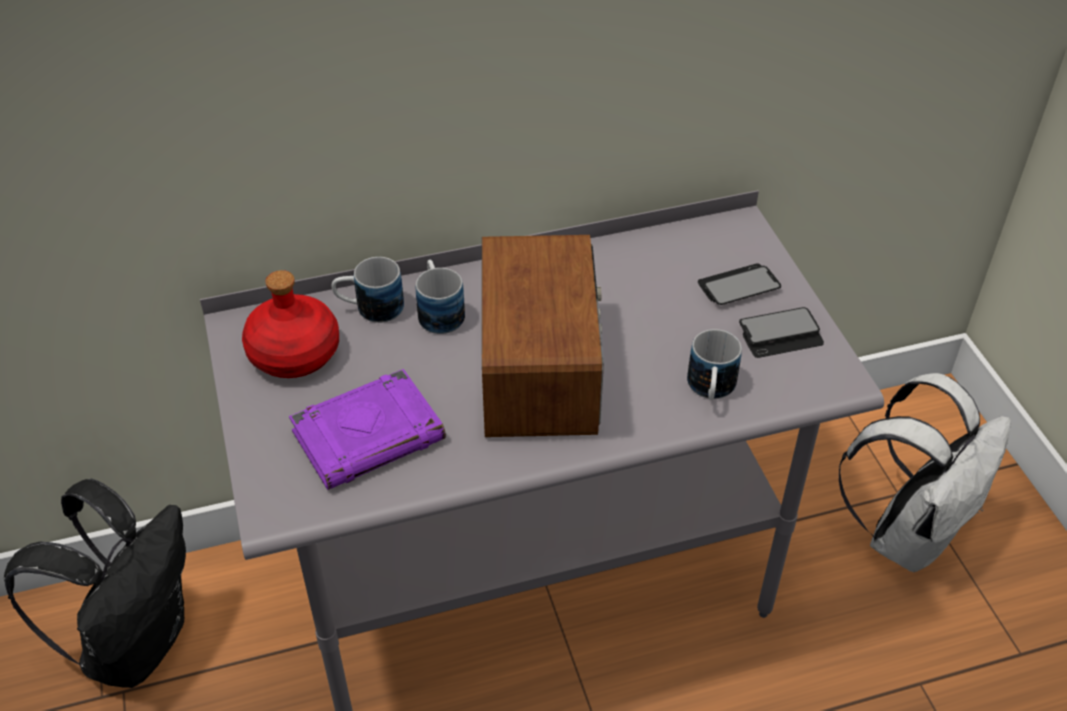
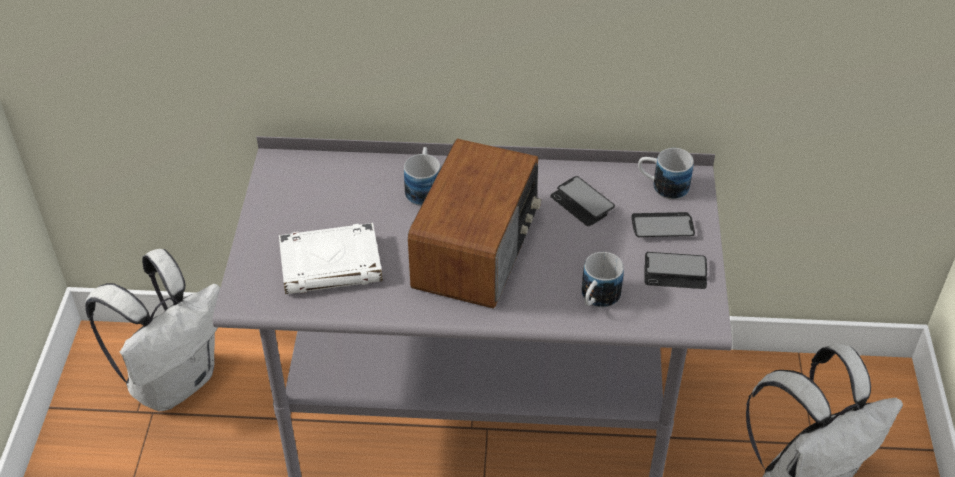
camera: 20 degrees right, 0 degrees up
black backpack [4,478,186,688] -> white backpack [85,249,220,412]
red bottle [242,270,339,378] -> none
purple book [289,369,446,490] -> white book [279,223,383,294]
mug [331,257,404,323] -> mug moved to [638,148,694,199]
none -> phone [550,176,615,226]

